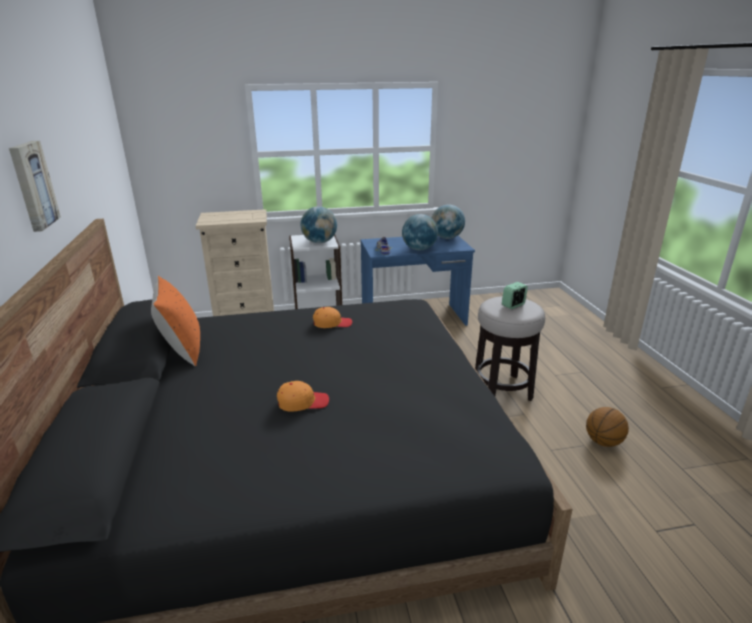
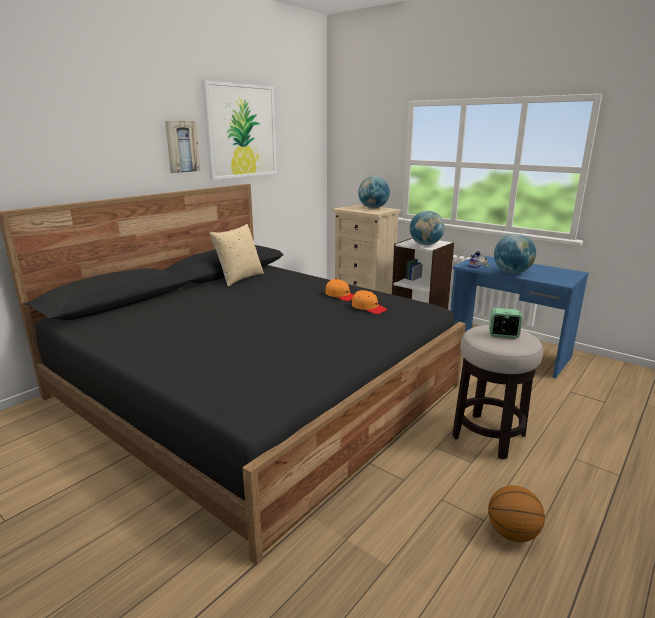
camera: 50 degrees right, 5 degrees down
orange pillow [151,276,200,366] -> beige pillow [209,224,264,287]
orange cap [277,381,329,412] -> orange cap moved to [352,290,388,314]
globe [432,204,465,239] -> globe moved to [358,176,390,208]
none -> picture [202,81,277,180]

